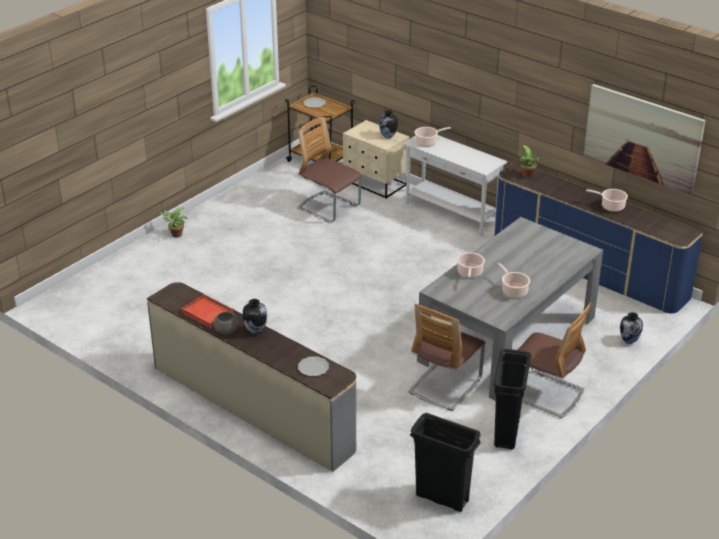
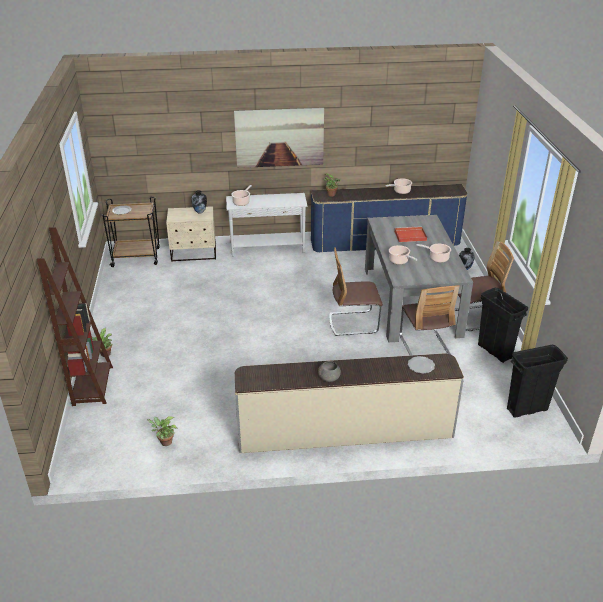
camera: 45 degrees left, 0 degrees up
red tray [181,294,234,328] -> red tray moved to [394,226,427,242]
vase [243,299,267,334] -> none
chair [297,117,362,222] -> chair moved to [329,247,383,336]
picture [584,84,706,195] -> picture moved to [234,108,324,168]
none -> brown bookcase [37,227,113,406]
none -> potted plant [147,416,178,446]

